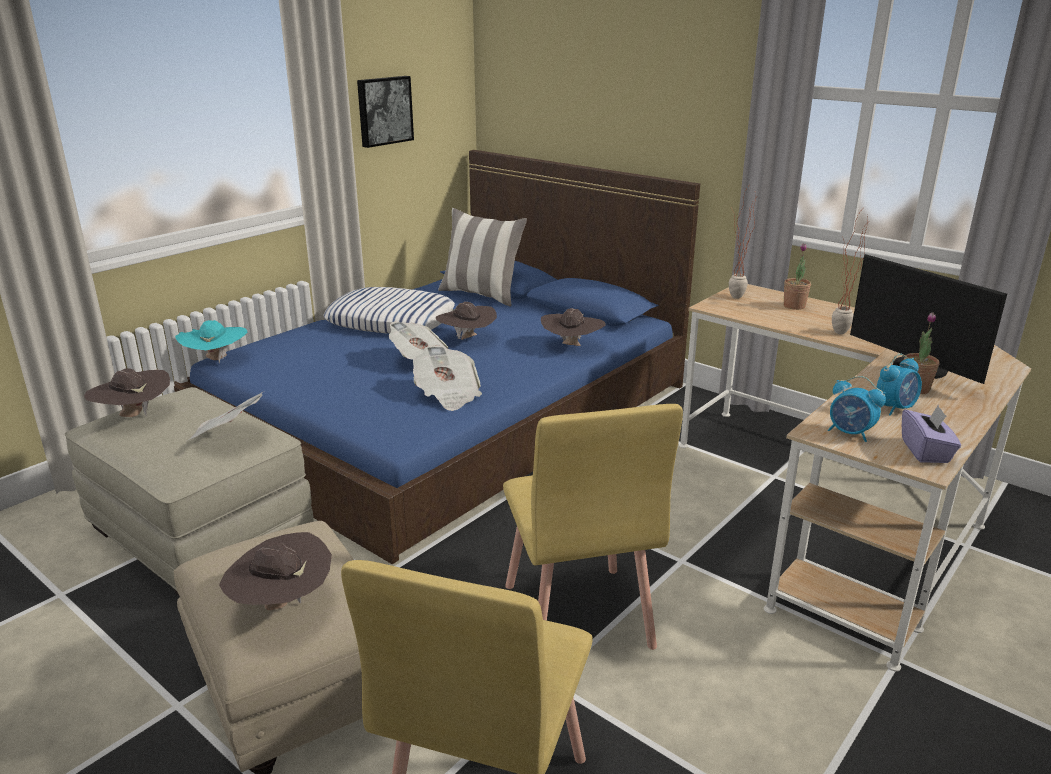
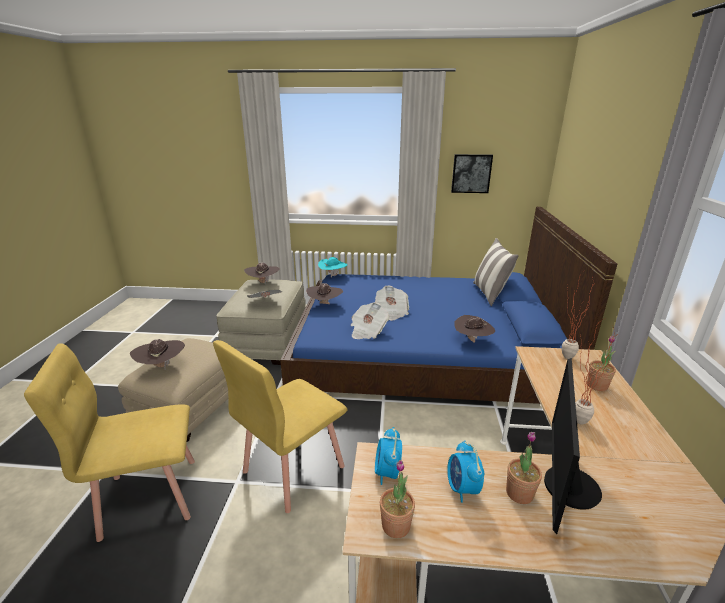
camera: 55 degrees right, 0 degrees up
pillow [323,287,455,334] -> none
brown hat [436,302,497,340] -> brown hat moved to [306,283,343,304]
alarm clock [877,354,922,416] -> alarm clock turned 60 degrees clockwise [447,440,484,503]
purple tissue box [902,405,961,463] -> potted plant [380,460,415,538]

